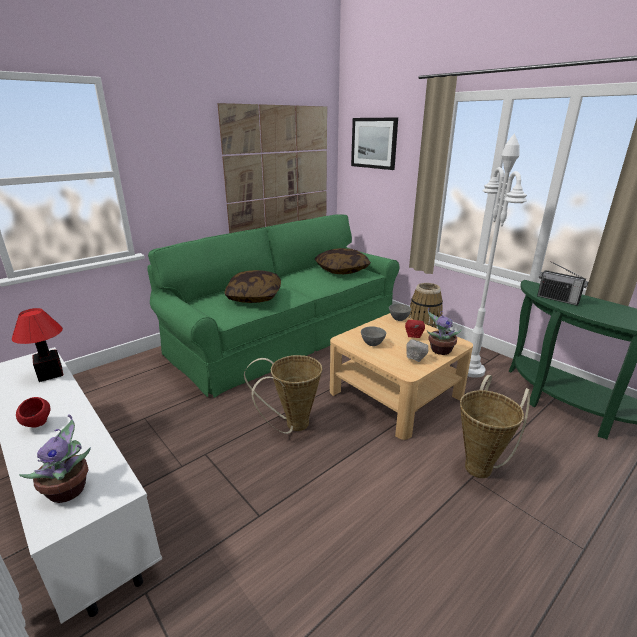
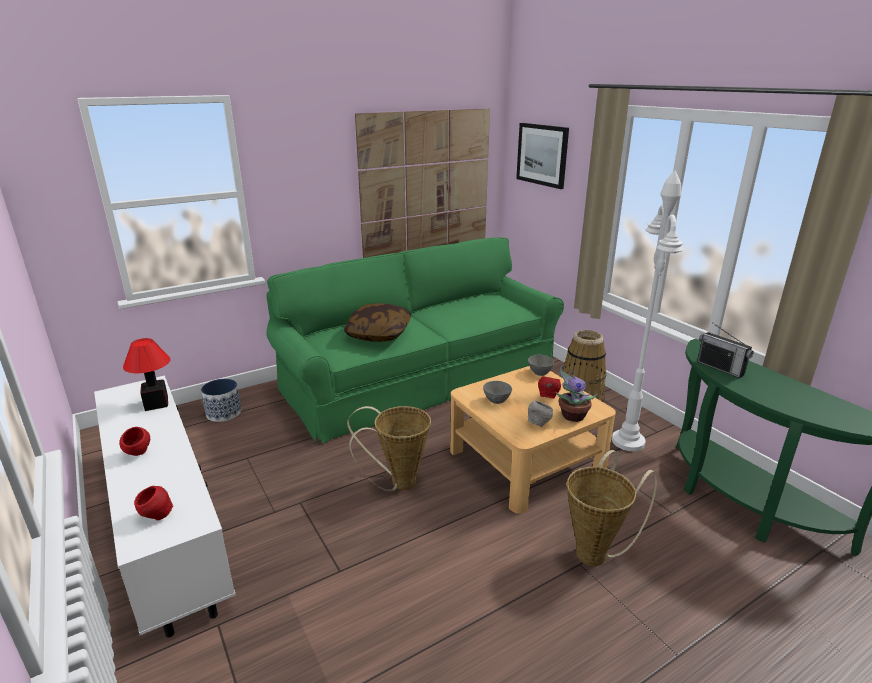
camera: 10 degrees right, 0 degrees up
potted plant [19,414,91,503] -> red bowl [134,486,173,520]
pillow [315,248,371,274] -> none
none -> planter [201,379,242,422]

